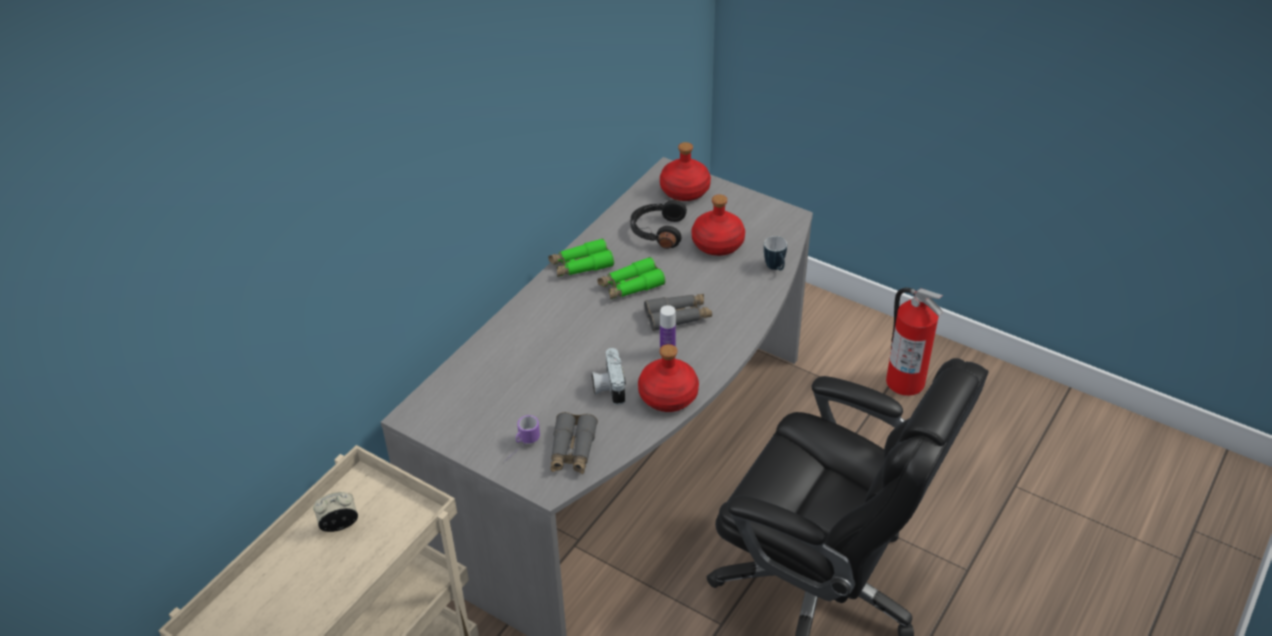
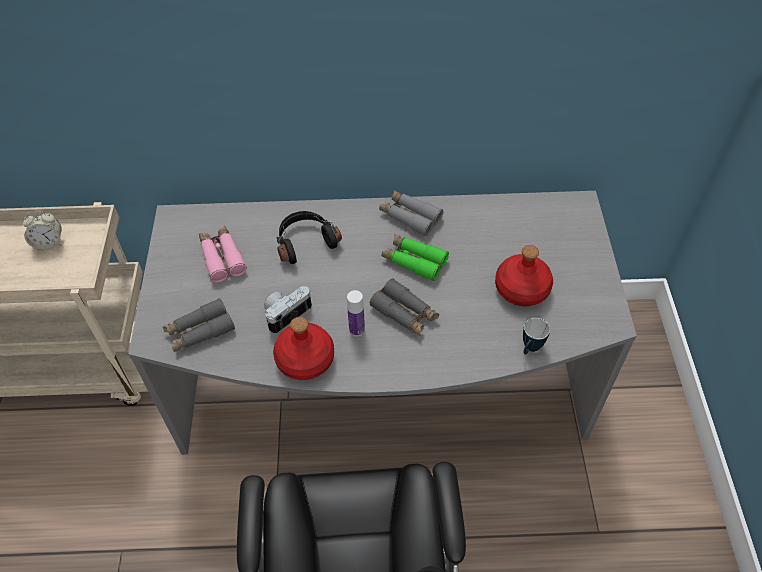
camera: 55 degrees right, 10 degrees up
alarm clock [313,492,358,532] -> alarm clock turned 135 degrees clockwise [23,211,62,250]
mug [505,415,540,461] -> none
green binoculars [548,238,614,277] -> grey binoculars [379,190,443,236]
black headphones [630,200,687,249] -> black headphones moved to [277,211,342,264]
red bottle [660,142,711,201] -> none
fire extinguisher [886,288,943,396] -> none
none -> pink binoculars [199,226,247,282]

